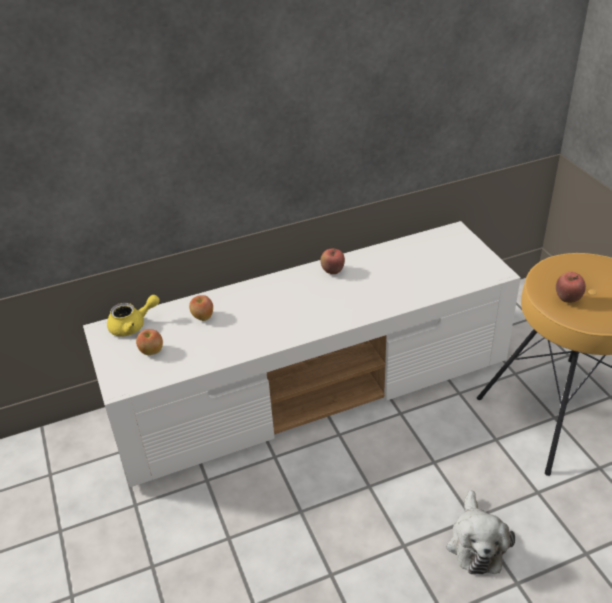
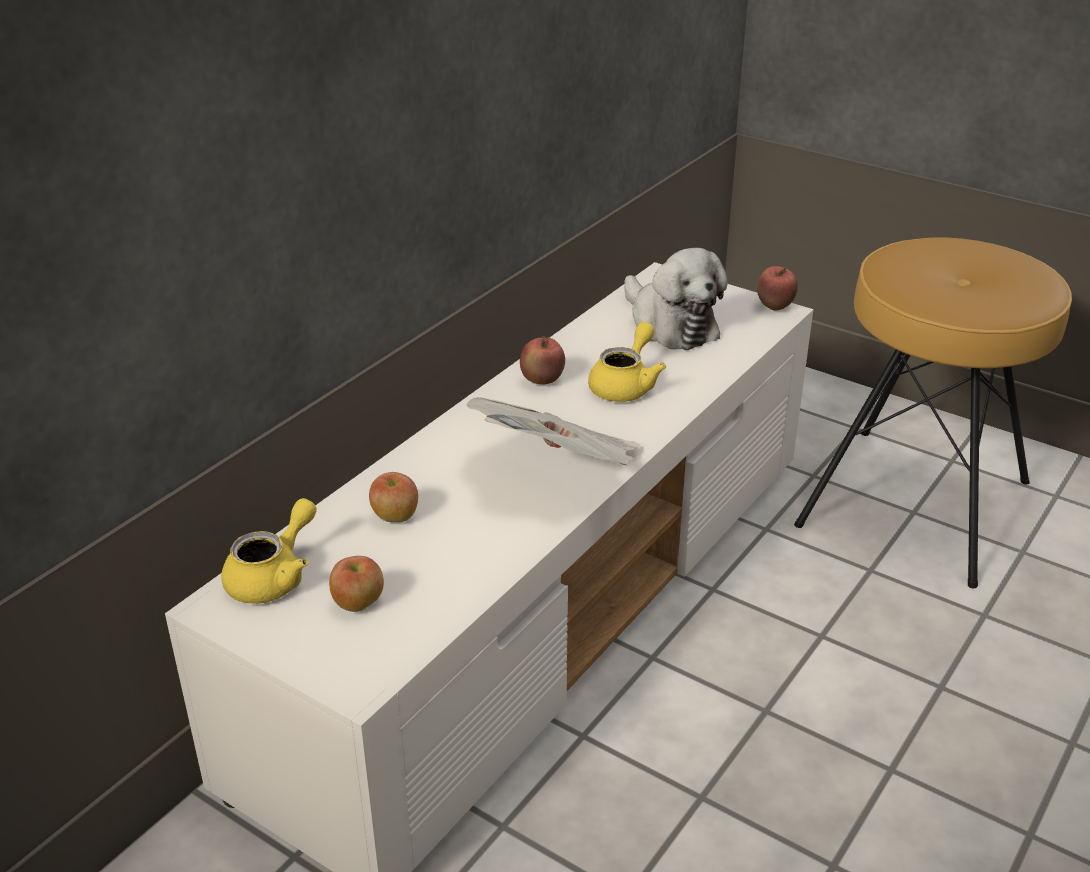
camera: 35 degrees left, 5 degrees down
plush toy [446,490,515,574] -> plush toy moved to [624,248,728,350]
apple [556,272,586,303] -> apple moved to [757,266,798,311]
none -> newspaper [467,397,641,465]
none -> yellow teapot [588,322,666,402]

